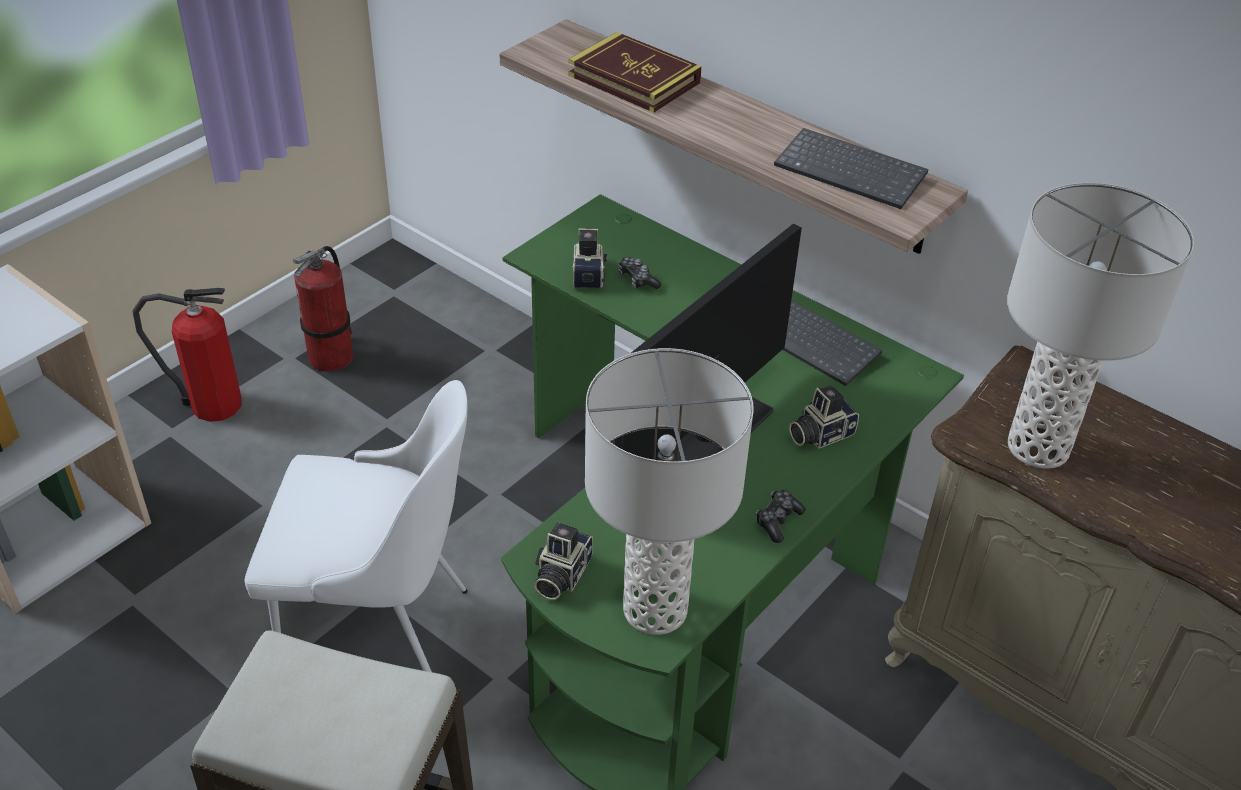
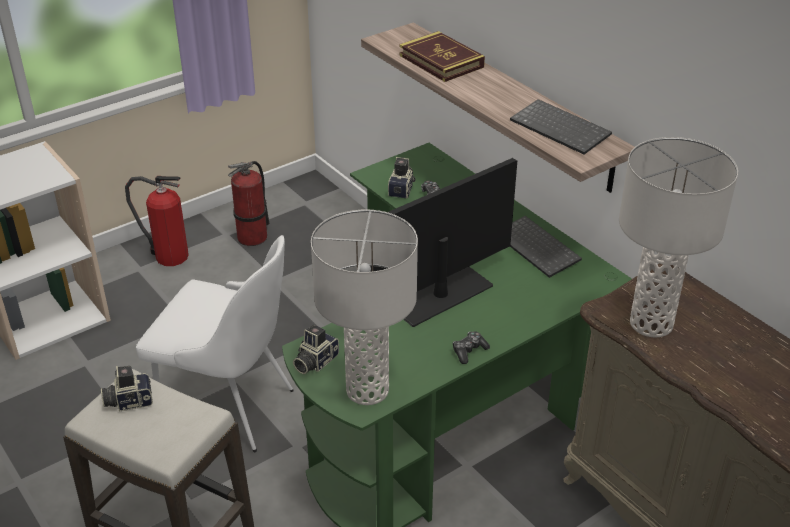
camera: 15 degrees right, 5 degrees down
camera [789,385,859,449] -> camera moved to [101,366,153,412]

